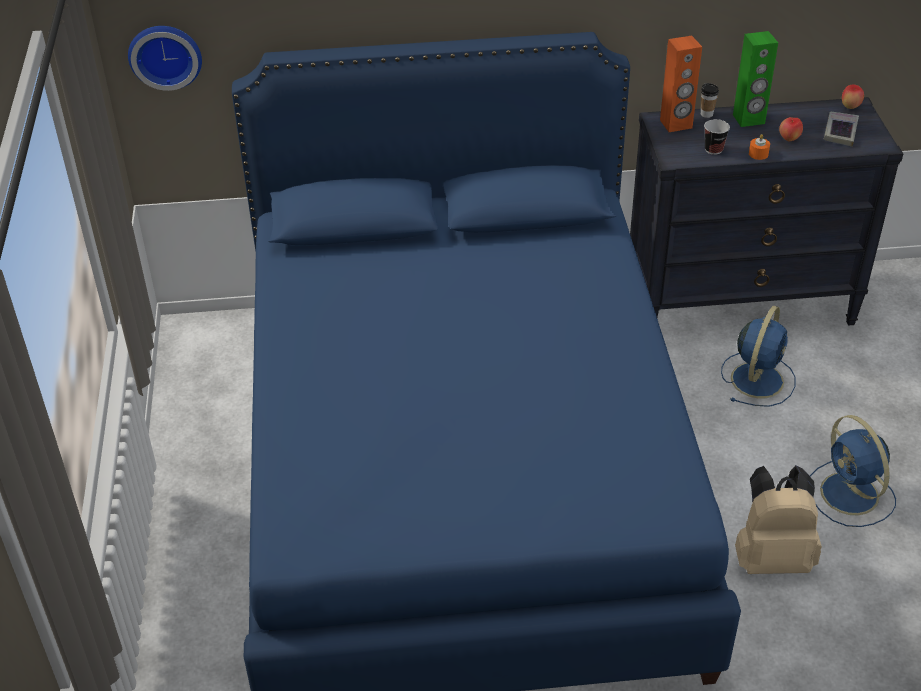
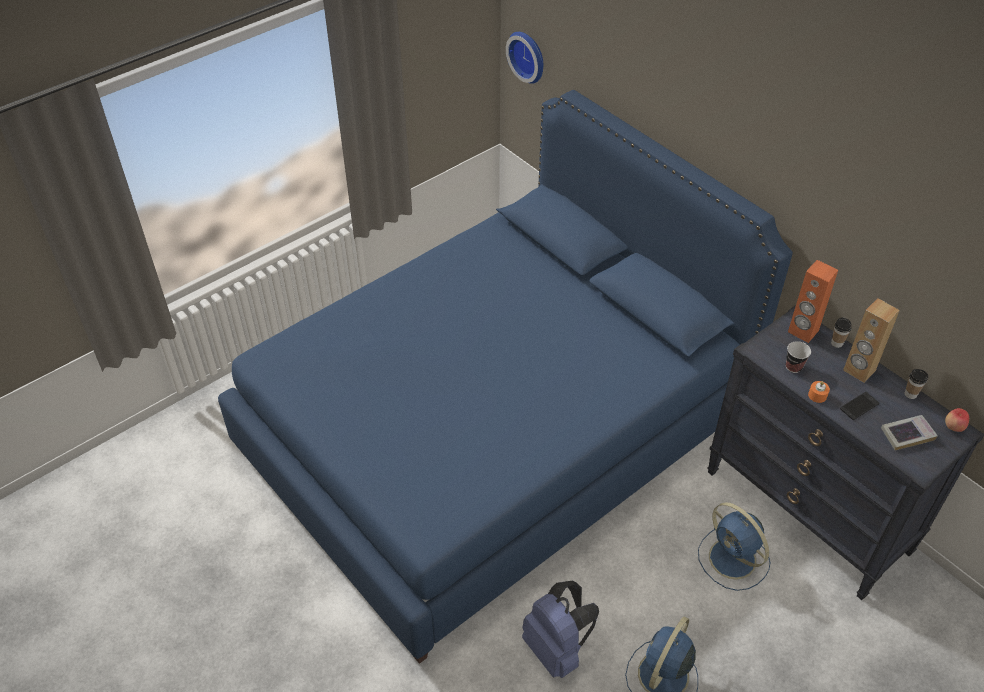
camera: 55 degrees right, 5 degrees up
blue fan [721,306,796,407] -> blue fan turned 60 degrees clockwise [698,502,771,591]
green speaker [733,31,778,127] -> brown speaker [843,298,900,383]
beige backpack [735,465,822,574] -> blue backpack [522,581,599,678]
apple [779,117,803,141] -> phone [840,392,879,420]
none -> cup [905,369,928,399]

